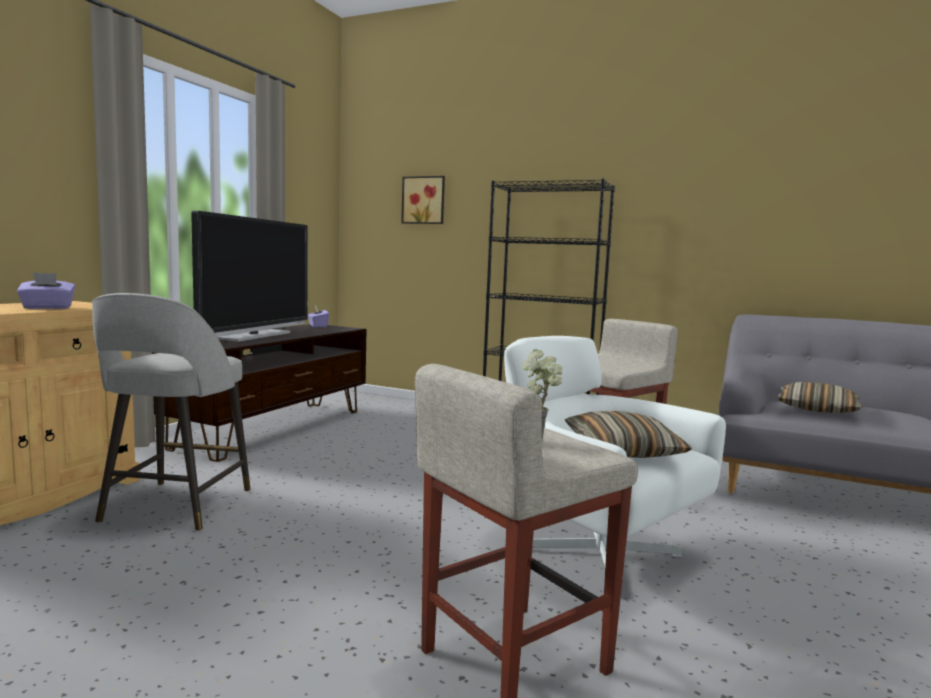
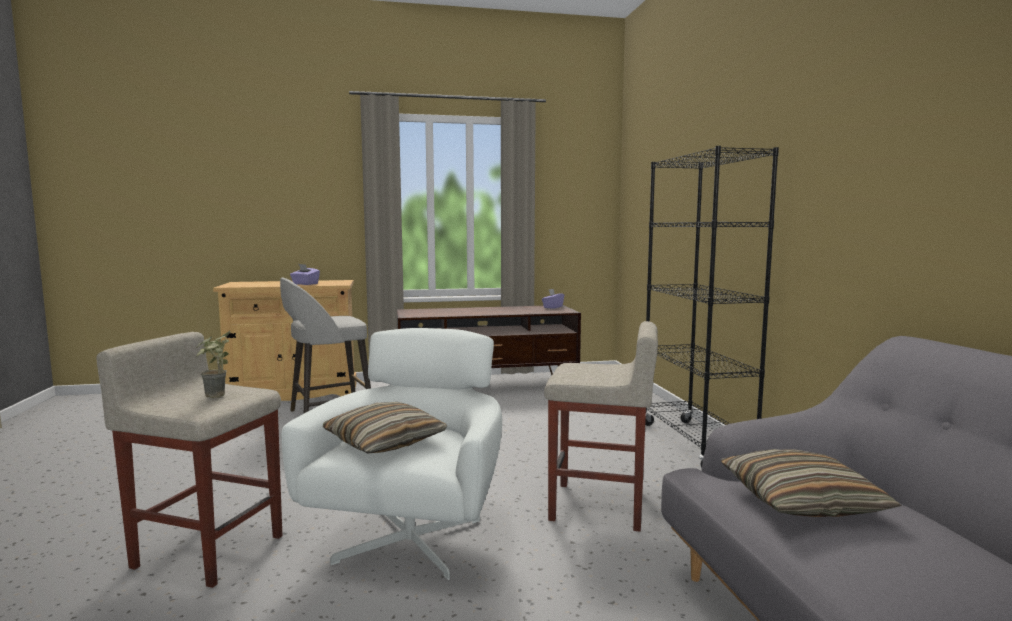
camera: 55 degrees right, 0 degrees up
television [191,211,308,342] -> none
picture [401,176,445,224] -> none

